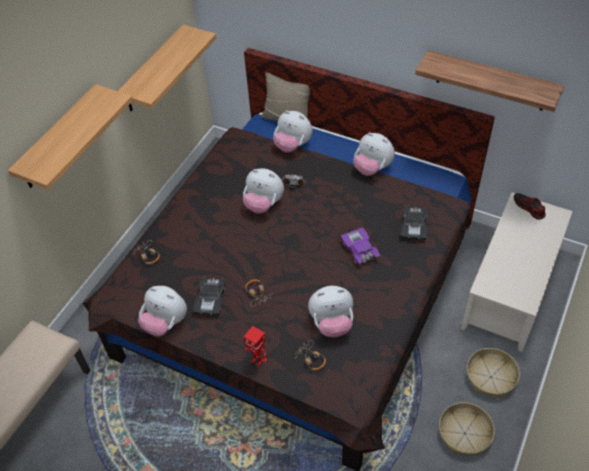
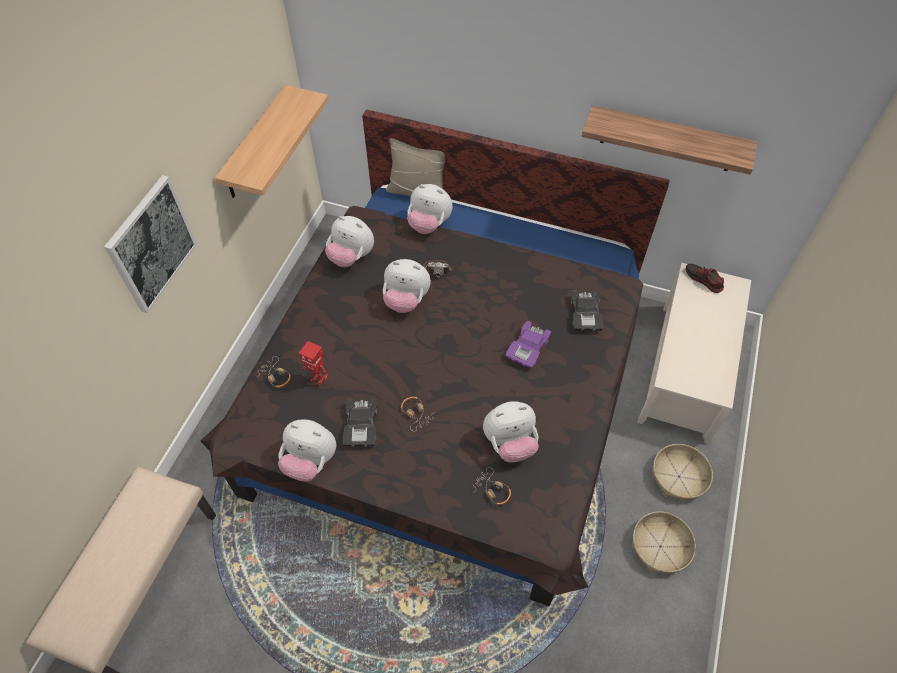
camera: 10 degrees left, 5 degrees up
shelf [8,84,133,190] -> picture [104,175,197,313]
toy robot [244,326,268,367] -> toy robot moved to [299,341,328,385]
purple toy car [341,228,380,264] -> purple toy car turned 120 degrees counterclockwise [506,321,552,369]
plush toy [353,132,395,176] -> plush toy moved to [325,216,374,267]

